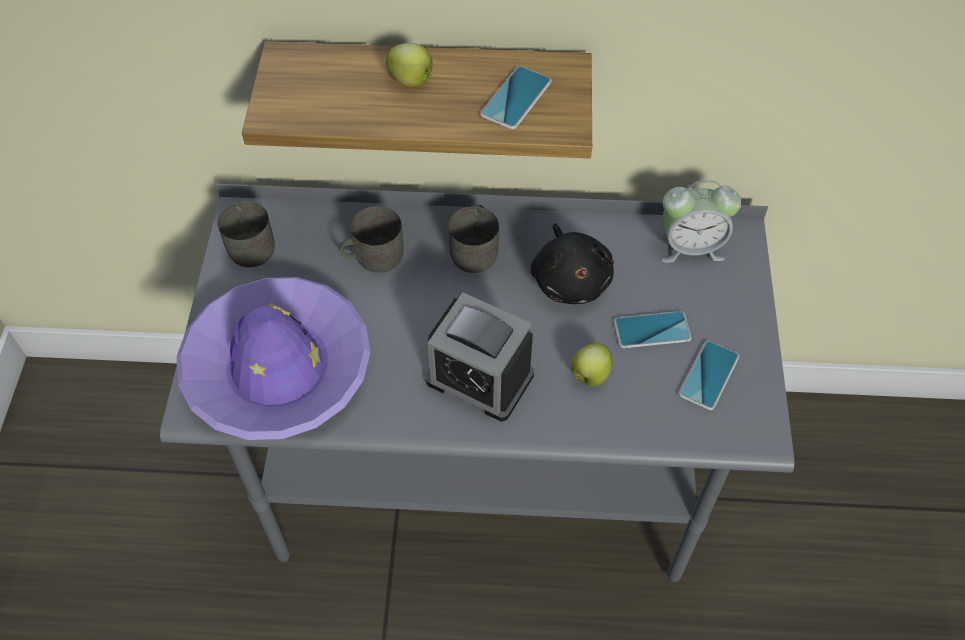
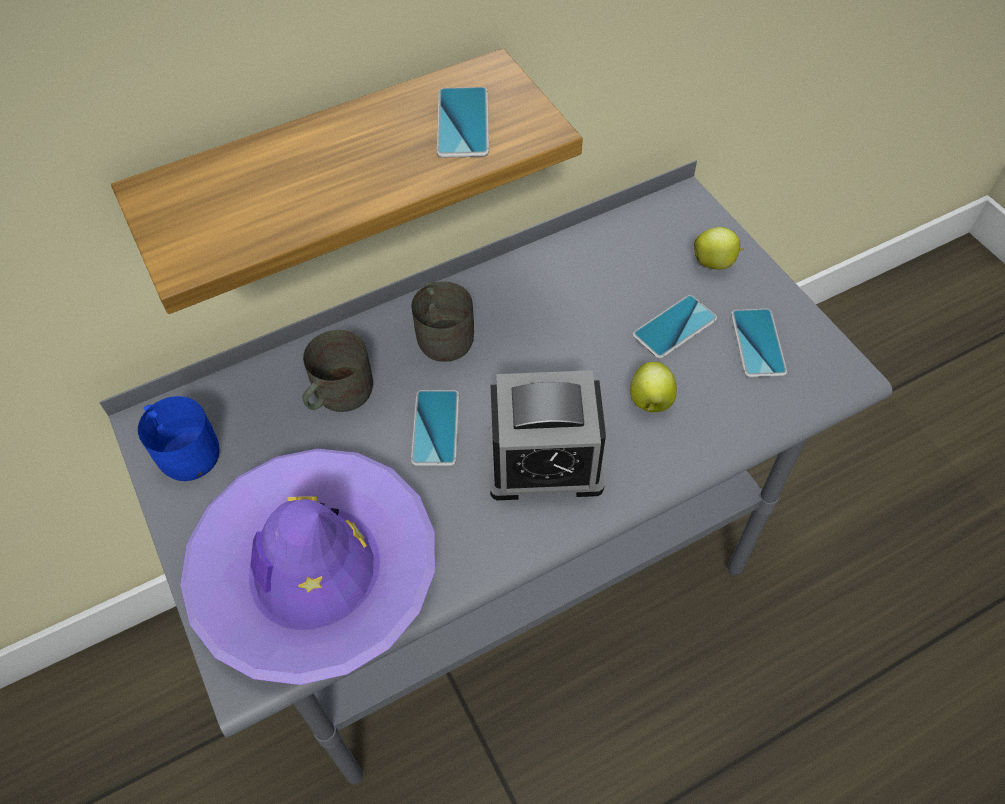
camera: 30 degrees left, 0 degrees up
grey mug [218,200,275,267] -> blue mug [138,396,220,481]
apple [386,43,433,87] -> apple moved to [694,227,744,270]
black plush toy [531,223,614,304] -> none
alarm clock [661,180,742,263] -> none
none -> phone [411,390,459,466]

